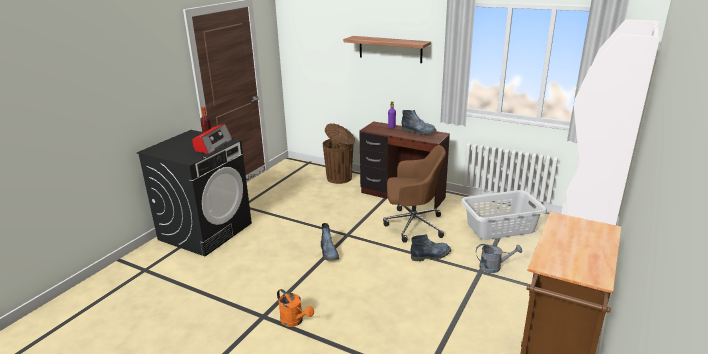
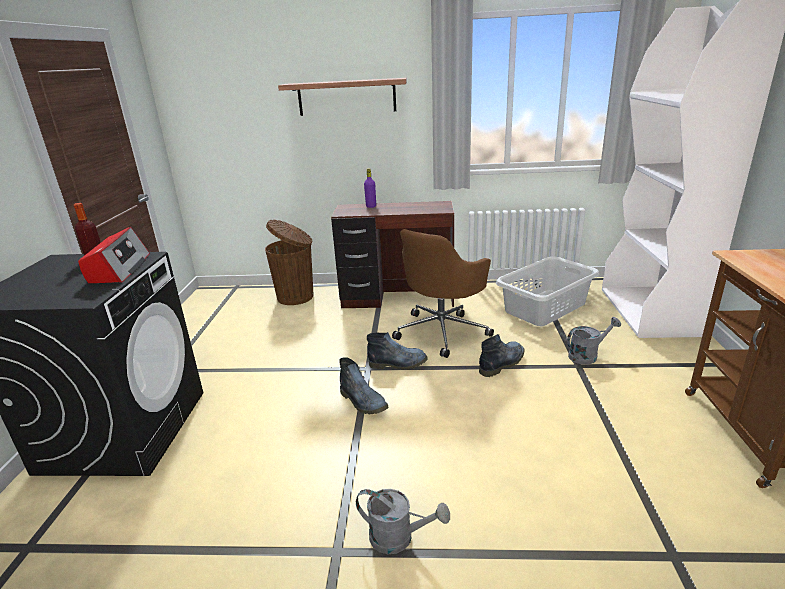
camera: 25 degrees left, 0 degrees up
orange watering can [277,289,314,327] -> grey watering can [356,489,450,554]
brown office chair [383,145,446,243] -> brown office chair turned 150 degrees clockwise [392,229,494,358]
boot [402,110,437,135] -> boot moved to [367,332,428,370]

